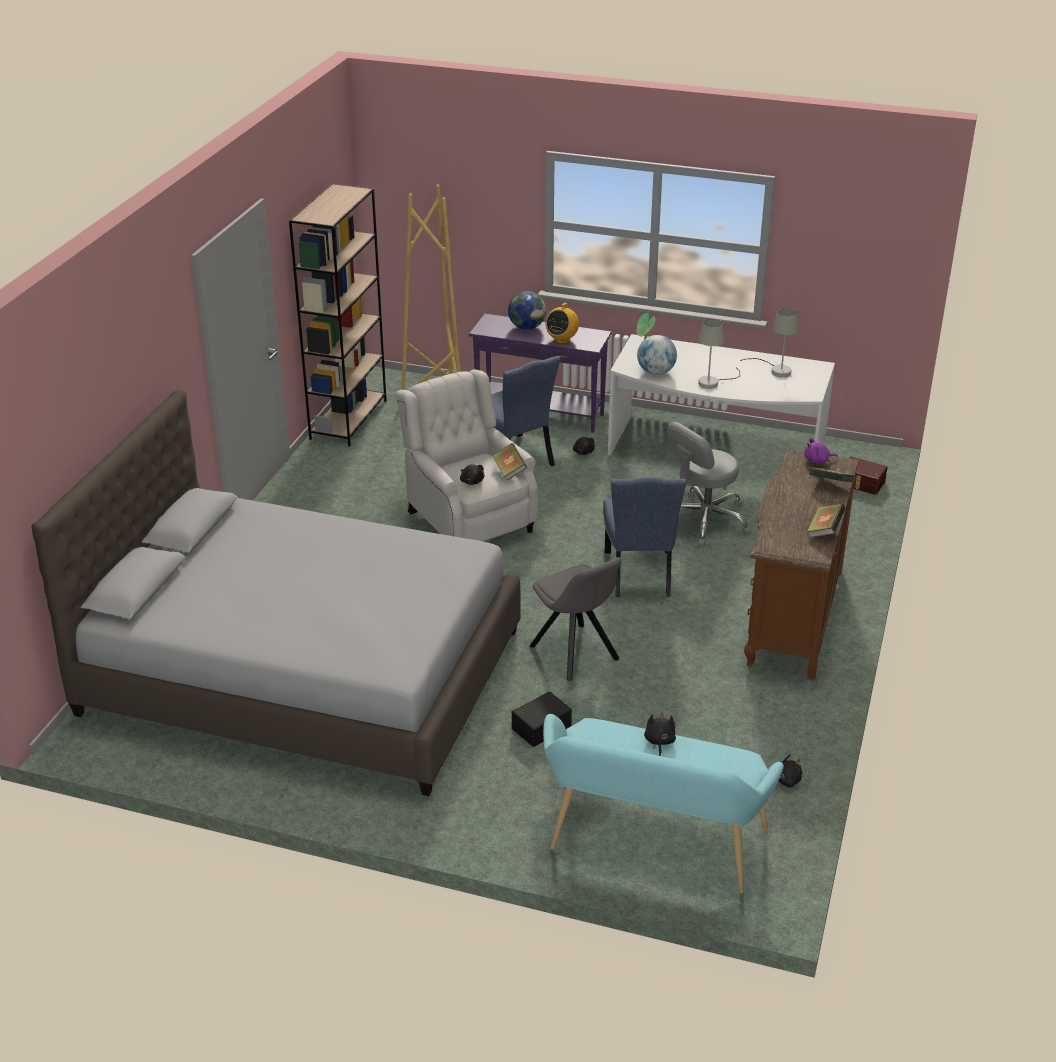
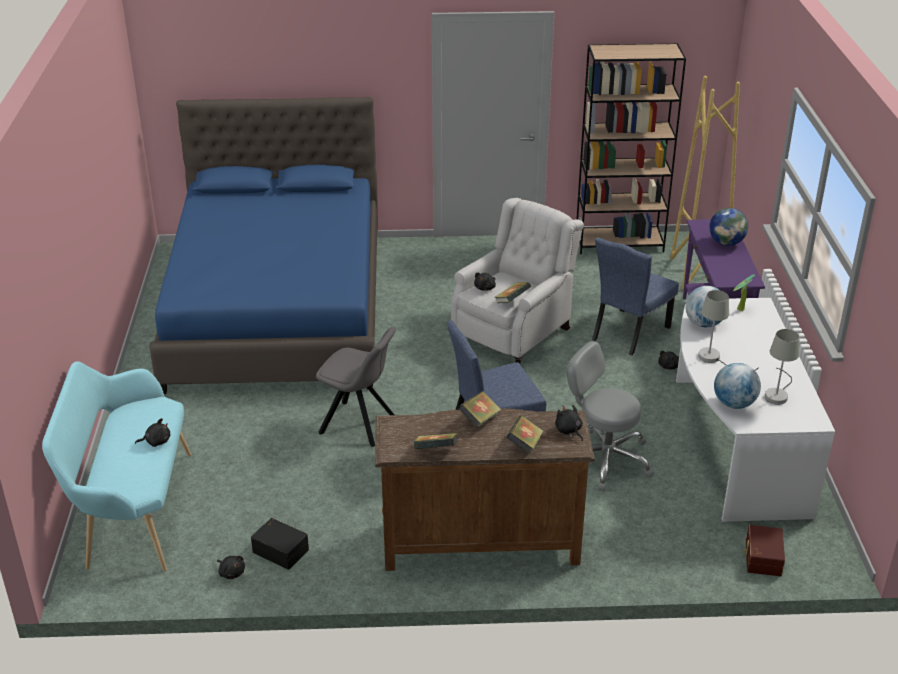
camera: 70 degrees right, 0 degrees up
grey bed [31,390,521,796] -> blue bed [149,97,378,394]
black storage box [512,692,572,747] -> black storage box moved to [251,518,309,570]
grey chair [530,557,622,681] -> grey chair turned 105 degrees counterclockwise [316,327,396,447]
radio [546,303,579,344] -> none
purple plush toy [804,438,838,464] -> black plush toy [555,405,583,441]
none -> book [458,391,501,428]
none -> globe [714,363,761,409]

